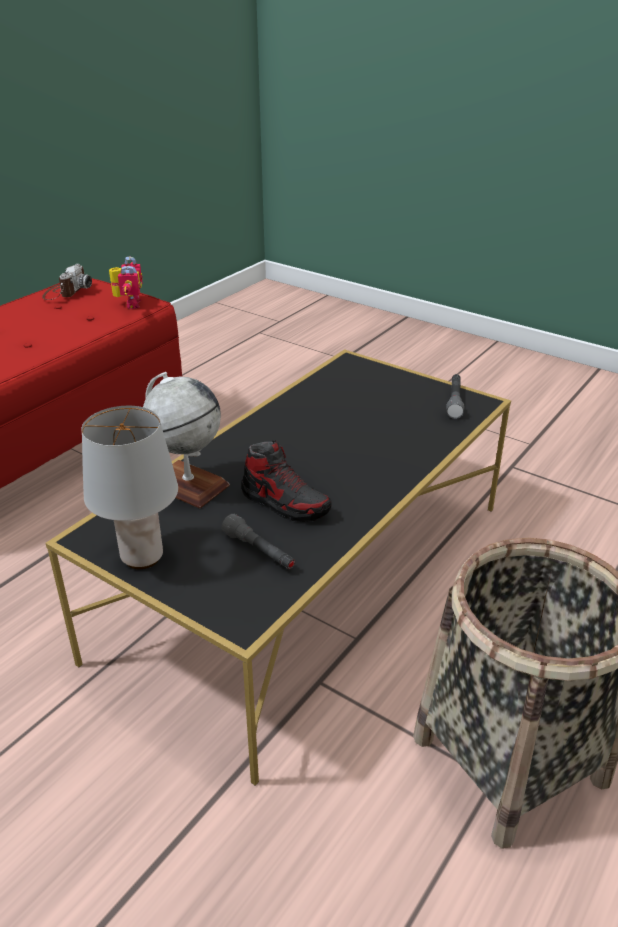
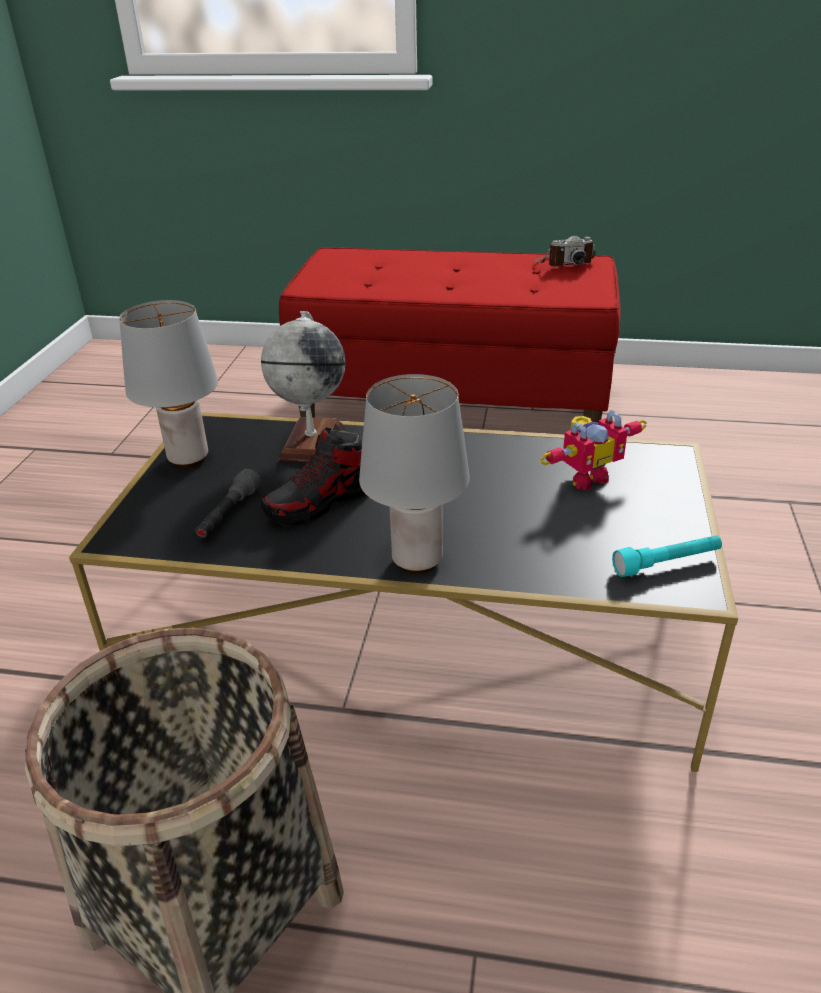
camera: 65 degrees right, 0 degrees up
toy robot [109,256,143,309] -> toy robot moved to [540,410,647,491]
shoe [241,440,331,522] -> shoe turned 45 degrees clockwise [261,428,367,527]
grey flashlight [446,374,464,419] -> turquoise flashlight [612,535,722,577]
none -> grey table lamp [359,374,470,574]

